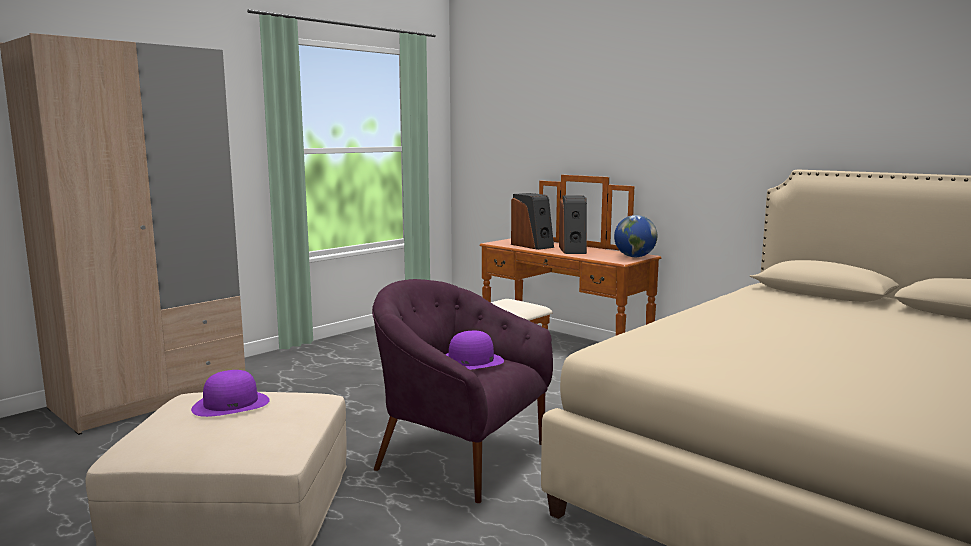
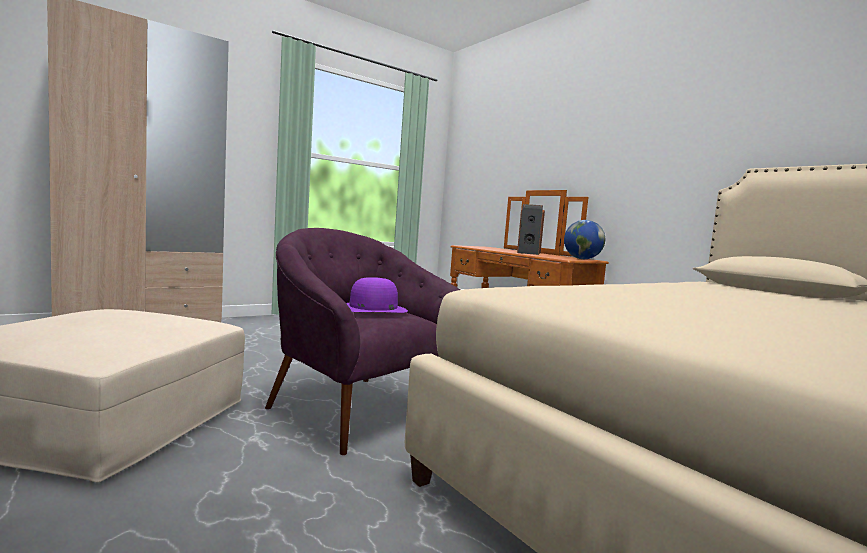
camera: 10 degrees right, 5 degrees down
purple hat [191,370,270,417] -> none
speaker [511,193,554,250] -> none

